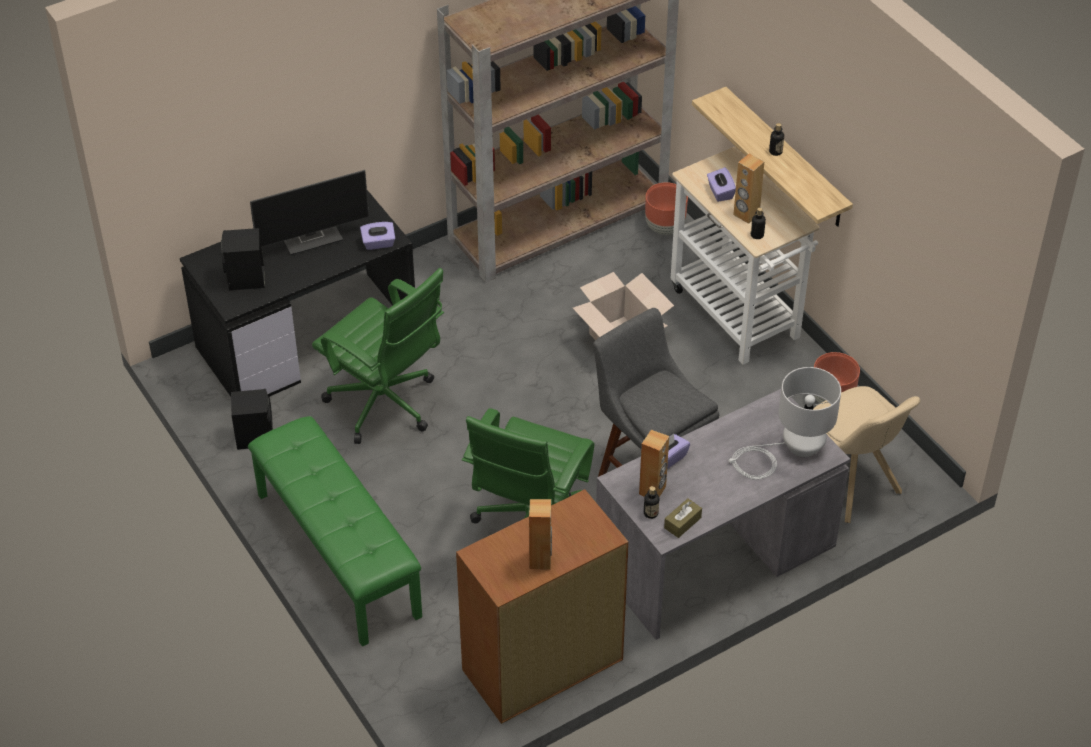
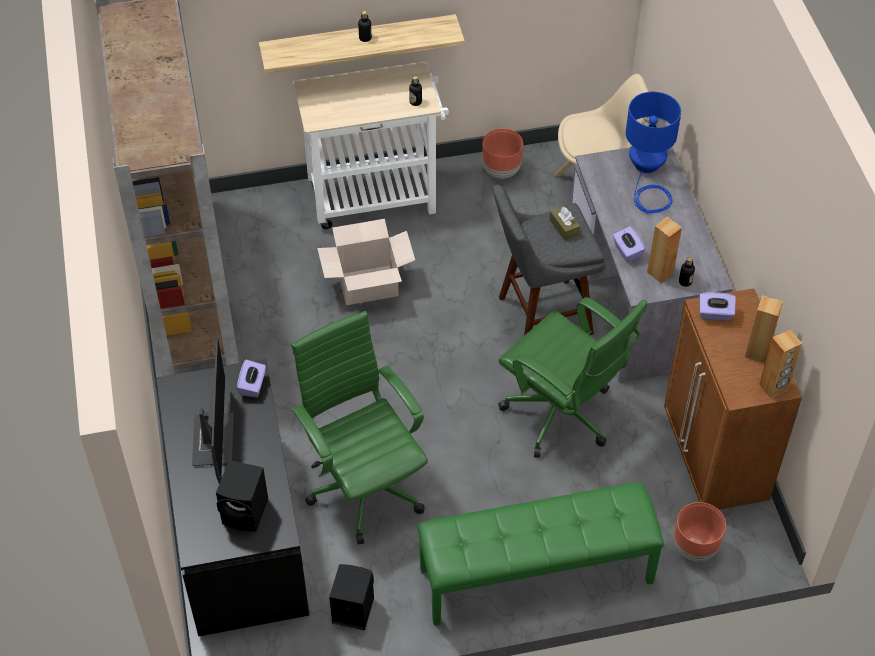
camera: 70 degrees left, 5 degrees up
green office chair [312,268,444,444] -> green office chair turned 90 degrees counterclockwise [291,311,428,545]
brown planter [645,182,688,235] -> brown planter moved to [674,502,726,562]
brown tissue box [664,498,702,538] -> brown tissue box moved to [549,206,580,241]
purple tissue box [707,167,736,202] -> purple tissue box moved to [699,292,736,321]
grey table lamp [728,367,841,480] -> blue table lamp [626,92,681,215]
brown speaker [733,153,764,224] -> brown speaker moved to [759,330,802,398]

